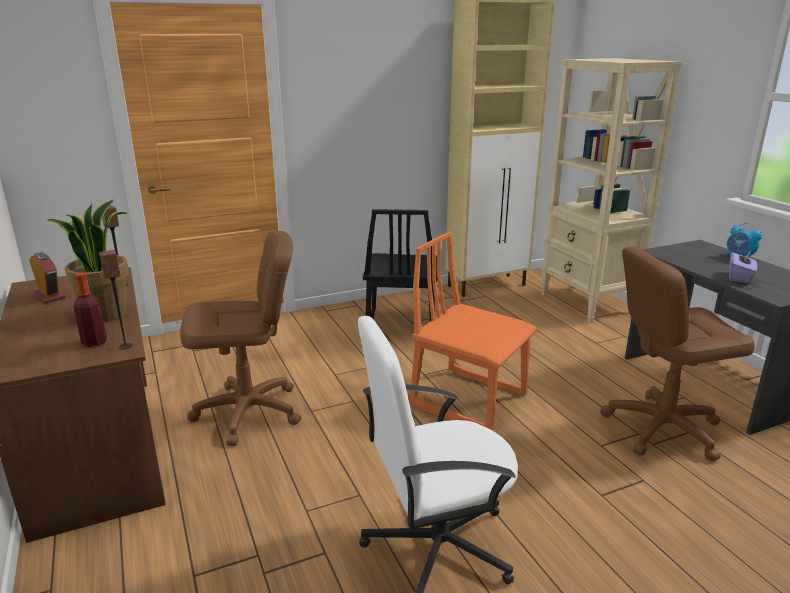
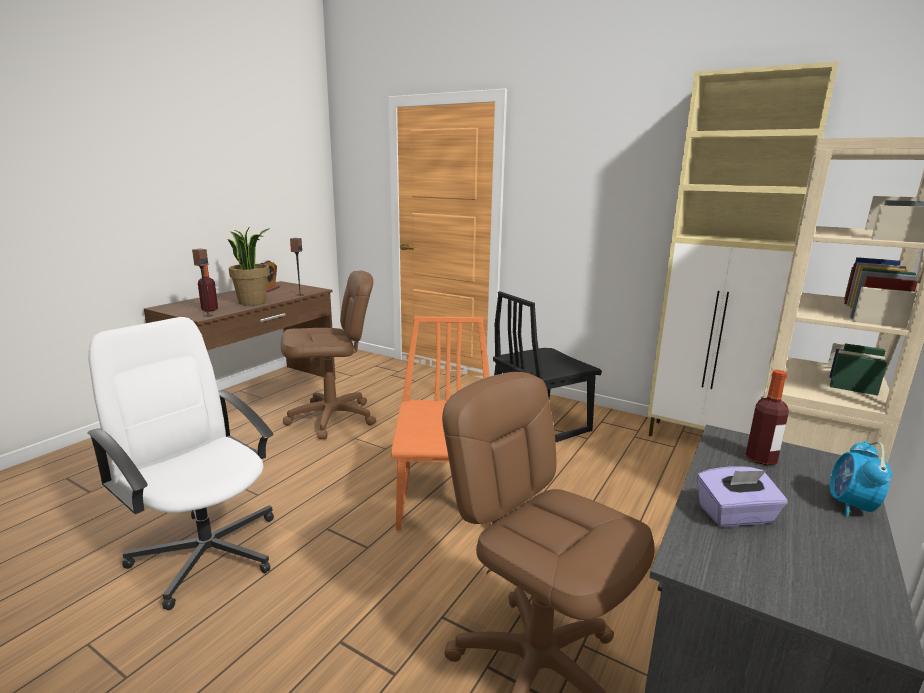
camera: 55 degrees right, 5 degrees down
brown office chair [180,231,301,446] -> brown office chair turned 60 degrees counterclockwise [281,271,376,439]
none -> bottle [746,370,789,465]

